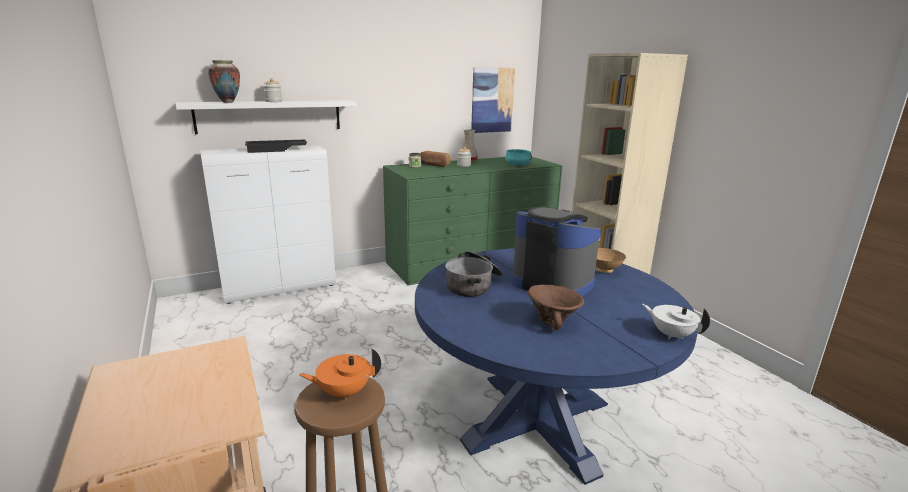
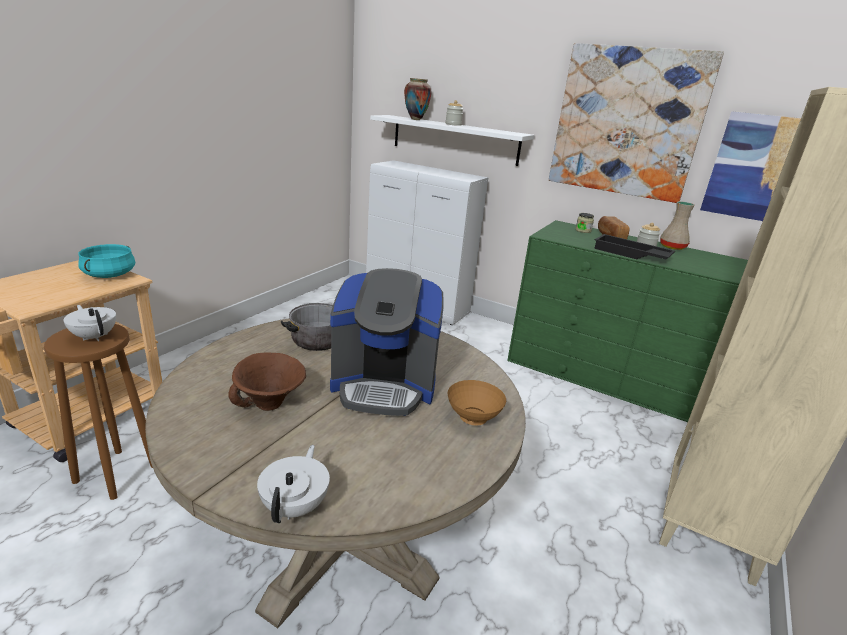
camera: 55 degrees right, 5 degrees up
black tray [245,140,307,153] -> black tray moved to [594,234,675,259]
orange teapot [299,348,381,401] -> white teapot [63,305,116,341]
blue dining table [415,248,698,485] -> beige dining table [145,318,526,629]
turquoise cooking pot [505,149,532,165] -> turquoise cooking pot moved to [78,244,135,278]
coffee machine [512,207,601,297] -> coffee machine turned 90 degrees clockwise [330,268,444,416]
none -> picture [549,43,724,203]

